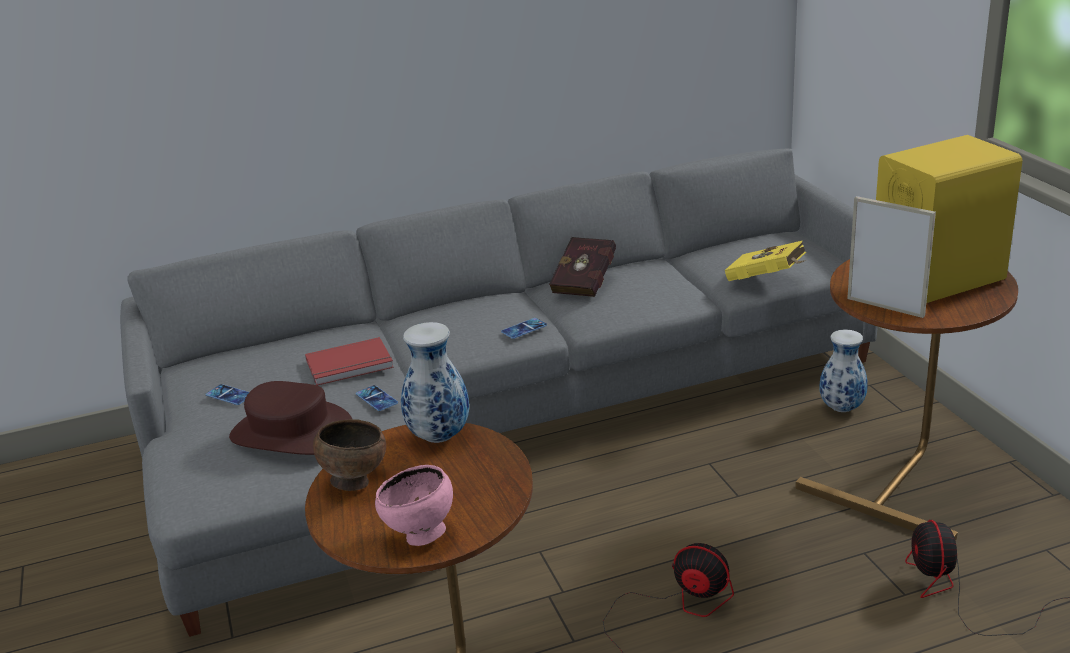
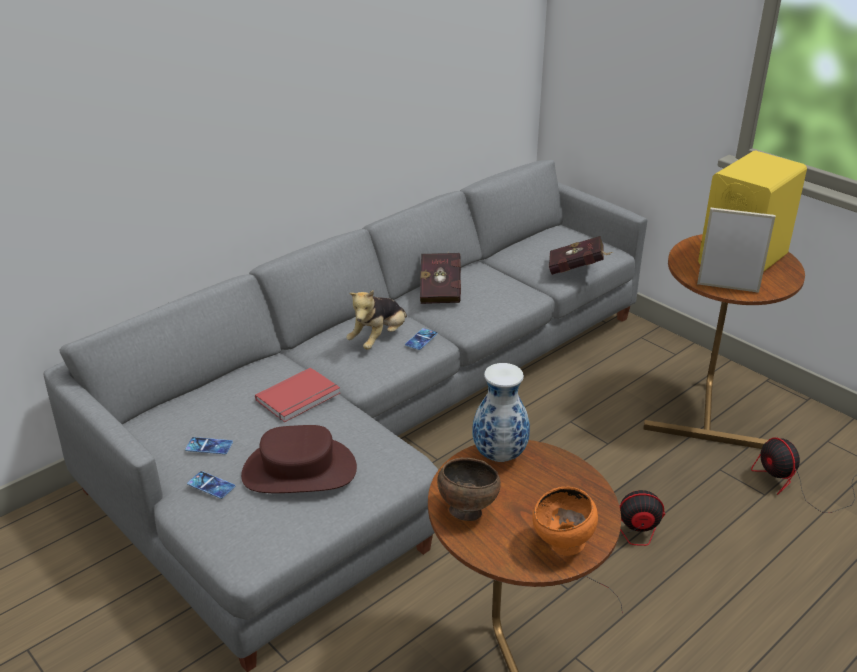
camera: 25 degrees left, 5 degrees up
phone [356,385,398,411] -> phone moved to [187,471,235,499]
pink bowl [375,465,453,546] -> orange bowl [532,487,598,556]
yellow book [725,241,807,281] -> red book [549,236,613,275]
vase [819,330,868,412] -> none
none -> plush toy [346,290,407,350]

